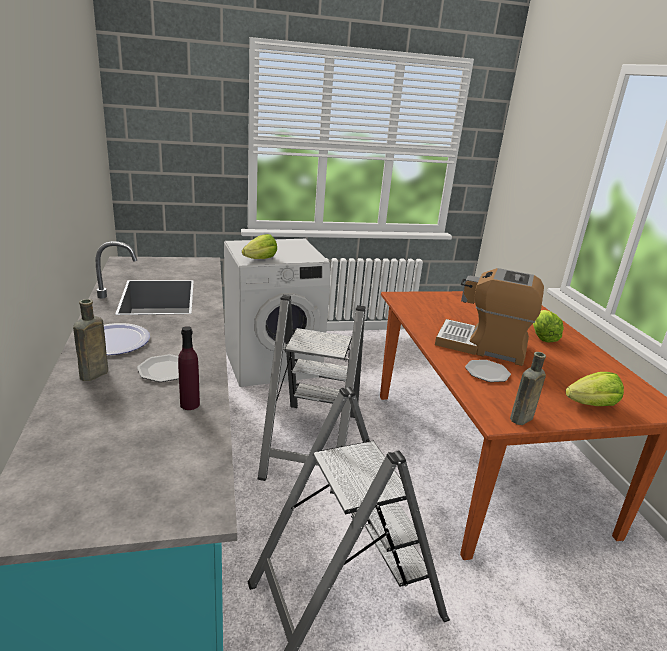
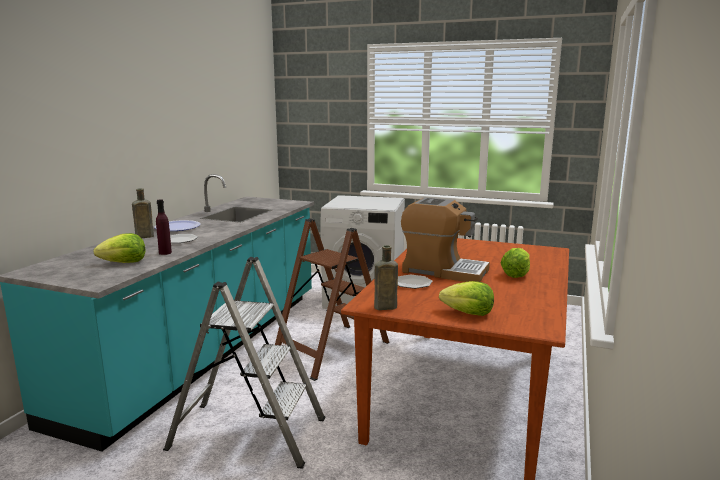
camera: 35 degrees right, 10 degrees down
lettuce [242,234,277,259] -> lettuce moved to [94,233,146,263]
grey step ladder [257,295,366,494] -> brown step ladder [275,218,390,381]
coffee machine [435,268,544,366] -> coffee machine turned 150 degrees clockwise [401,198,490,282]

